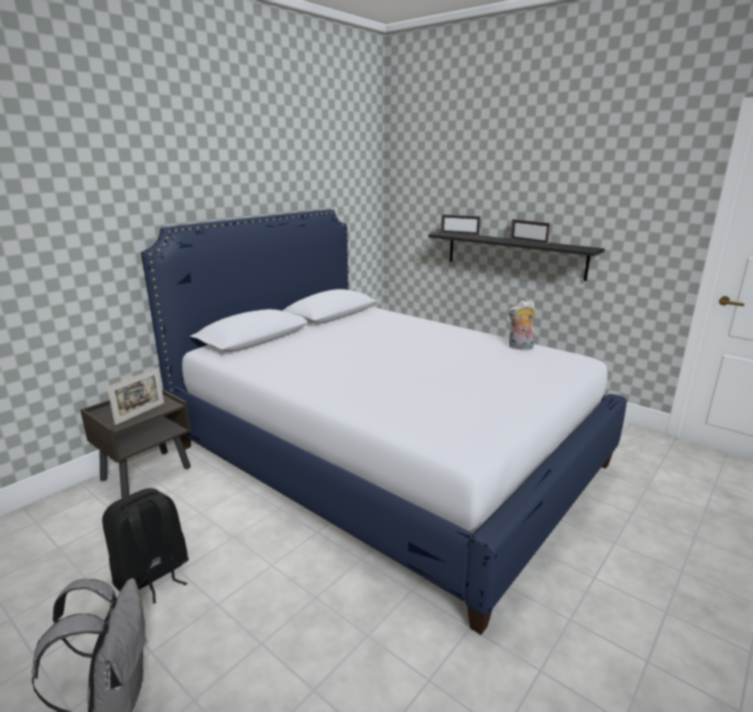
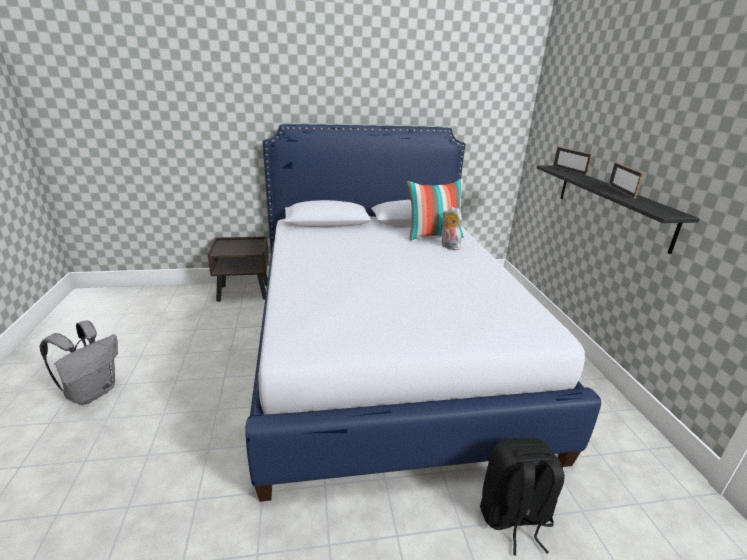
camera: 40 degrees right, 5 degrees up
black backpack [102,488,189,604] -> black backpack moved to [480,438,565,556]
picture frame [107,367,164,425] -> none
plush toy [507,300,536,350] -> plush toy moved to [442,207,462,250]
none -> pillow [407,179,464,240]

